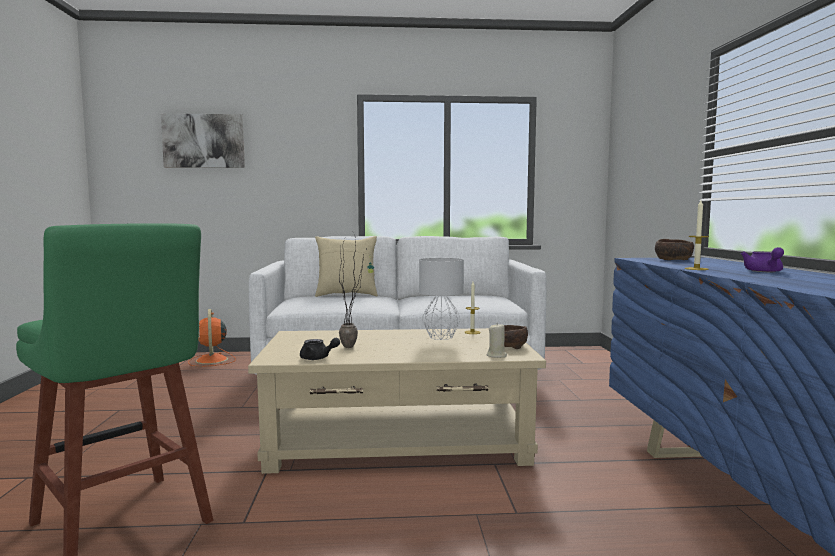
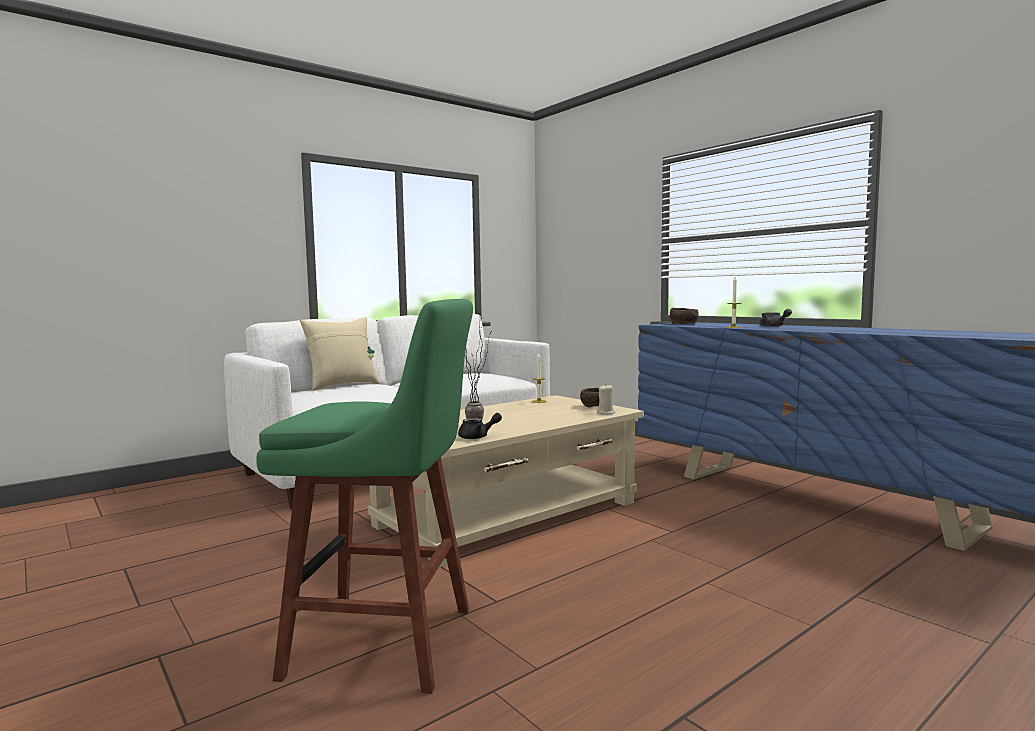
camera: 35 degrees left, 0 degrees up
picture [161,113,245,168] -> none
orange fan [188,309,236,367] -> none
grey table lamp [419,258,464,340] -> none
purple teapot [741,247,784,272] -> grey teapot [760,309,792,327]

